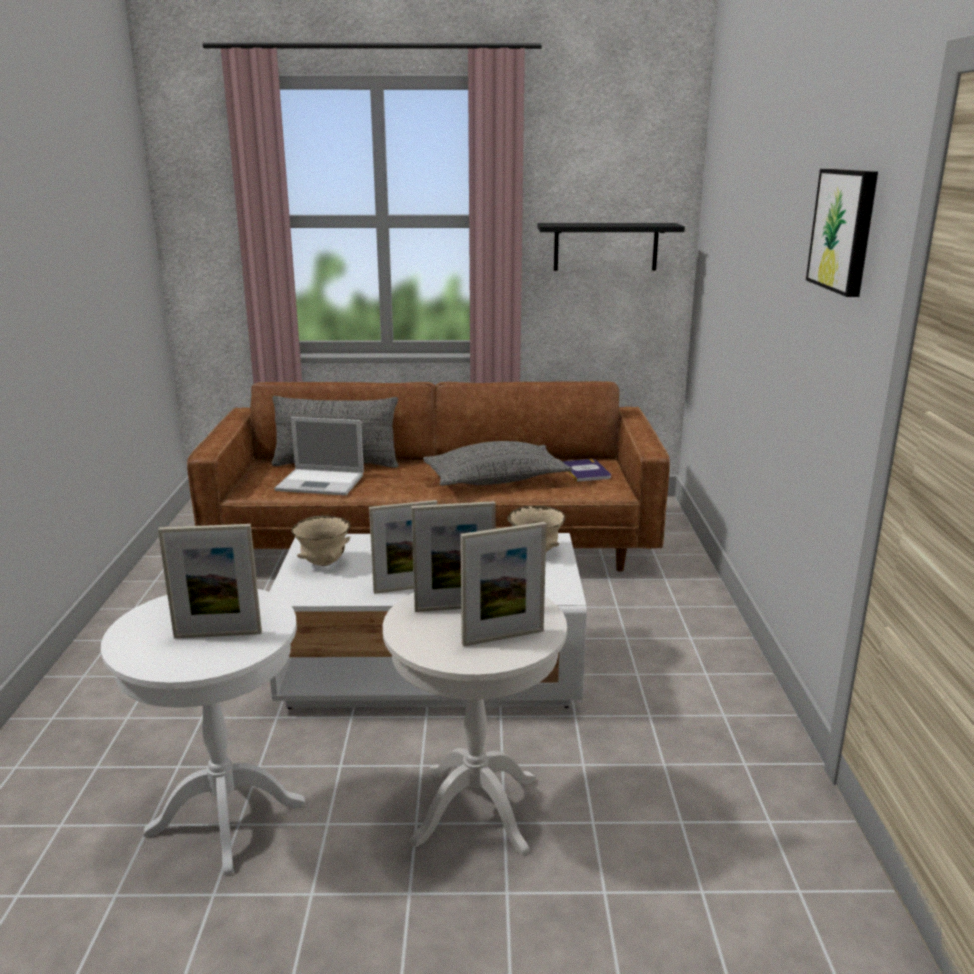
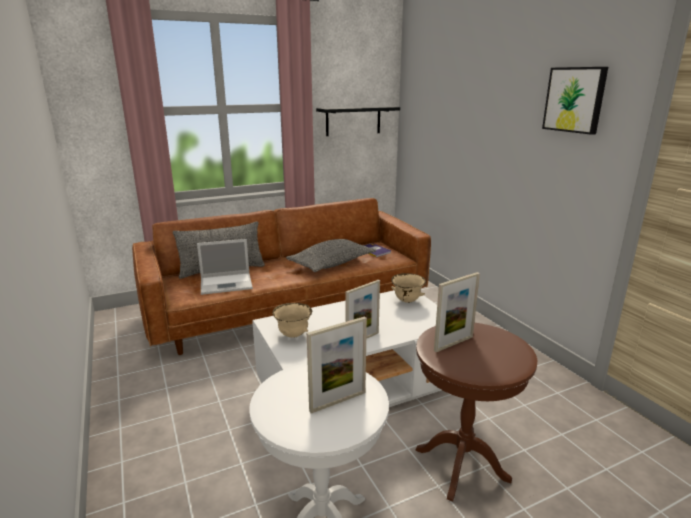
camera: 25 degrees left, 0 degrees up
white side table [383,593,567,856] -> brown side table [415,323,537,502]
picture frame [460,522,546,647] -> none

